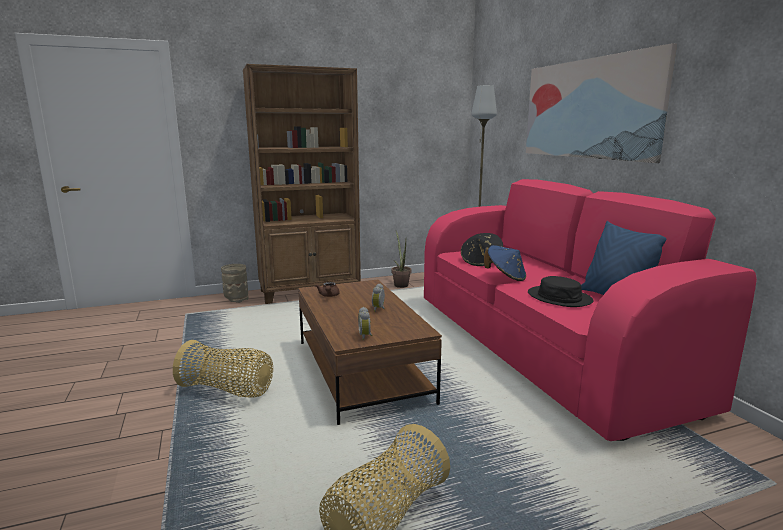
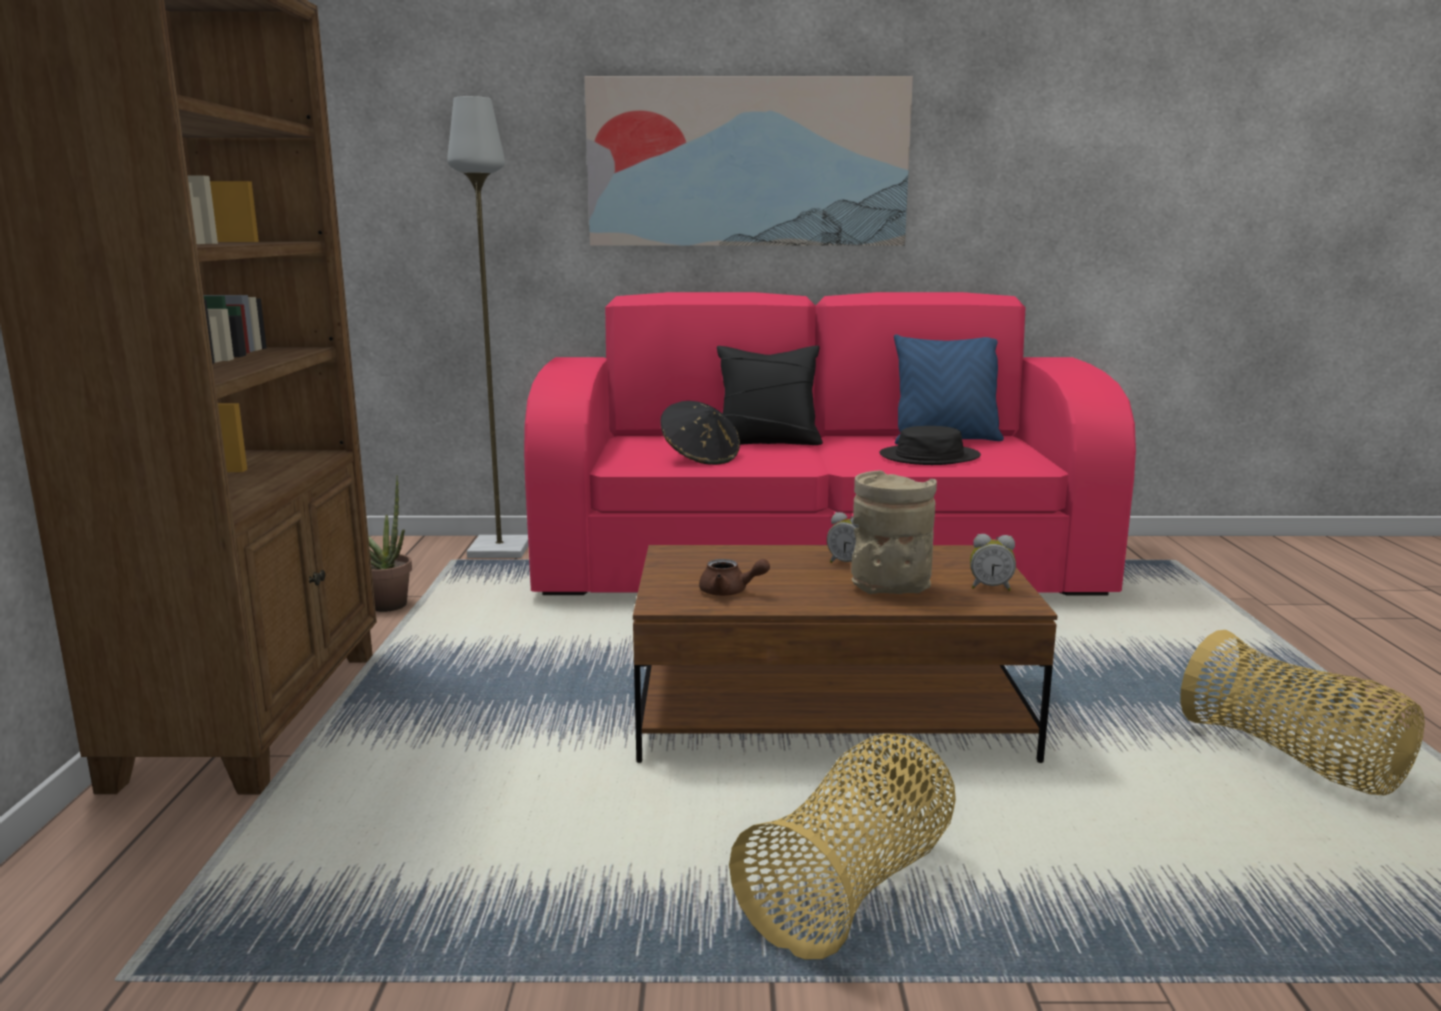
camera: 70 degrees left, 0 degrees up
beige vase [221,264,249,303] -> beige vase moved to [851,470,937,594]
blue hat [484,245,526,281] -> none
none -> black pillow [717,346,823,445]

